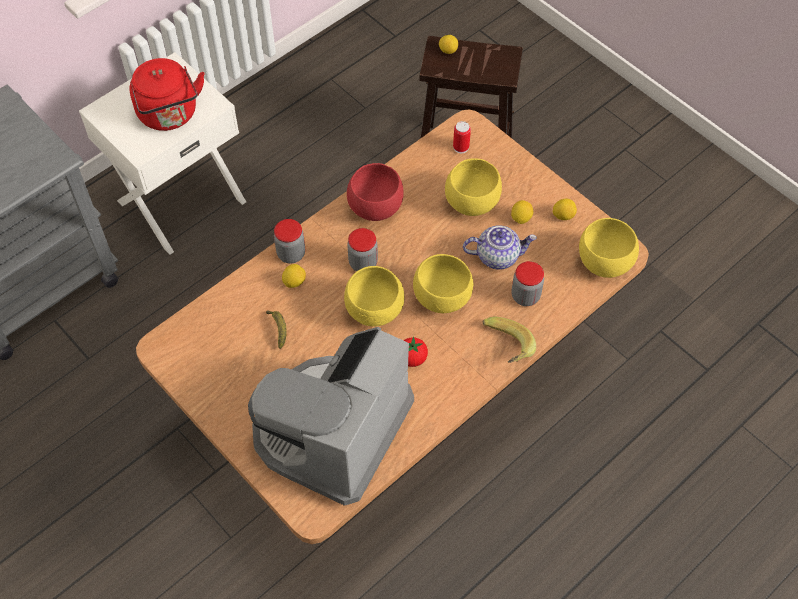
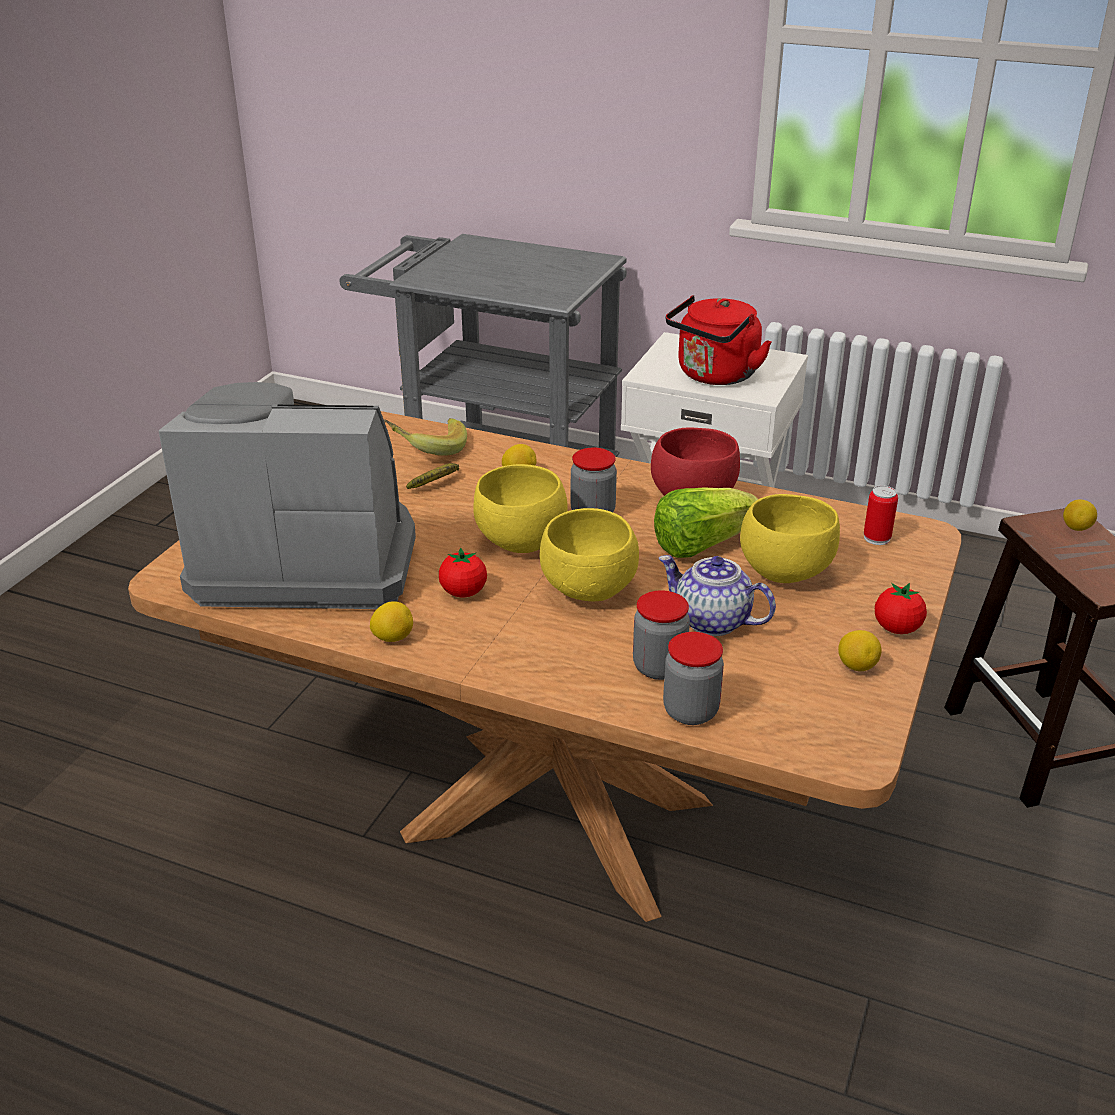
camera: 65 degrees right, 25 degrees down
jar [274,219,305,264] -> jar moved to [663,632,724,725]
teapot [463,225,537,270] -> teapot turned 150 degrees clockwise [659,555,776,636]
banana [482,316,536,363] -> banana moved to [384,418,467,456]
lemon [511,200,533,224] -> lemon moved to [370,601,413,642]
yellow bowl [579,218,639,278] -> none
none -> lettuce [654,487,758,558]
none -> tomato [875,583,927,634]

